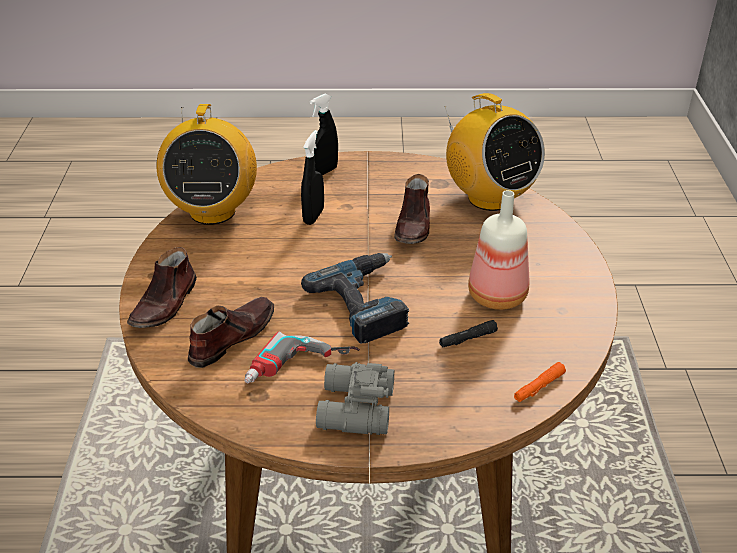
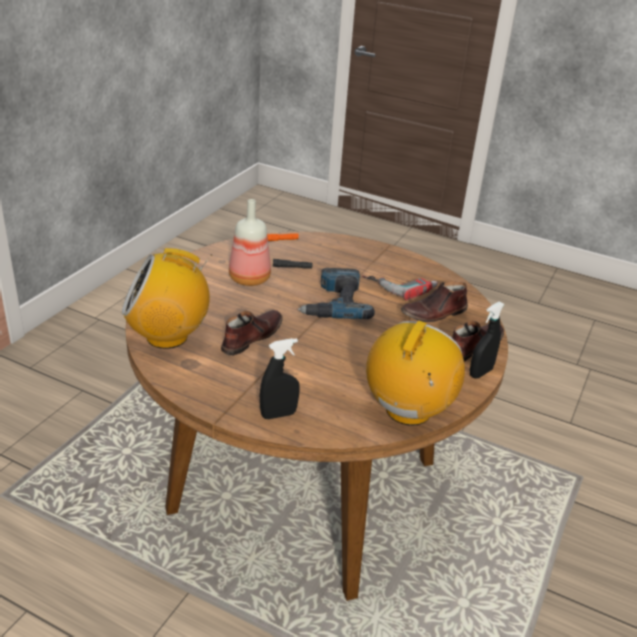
camera: 155 degrees left, 5 degrees down
black spray bottle [301,130,324,225] -> black spray bottle moved to [470,301,505,378]
grey binoculars [316,362,394,435] -> none
radio [444,93,545,211] -> radio turned 90 degrees counterclockwise [122,248,212,349]

